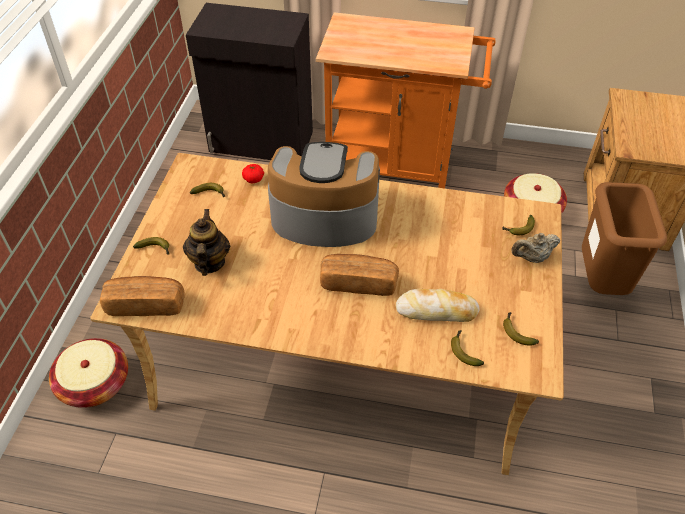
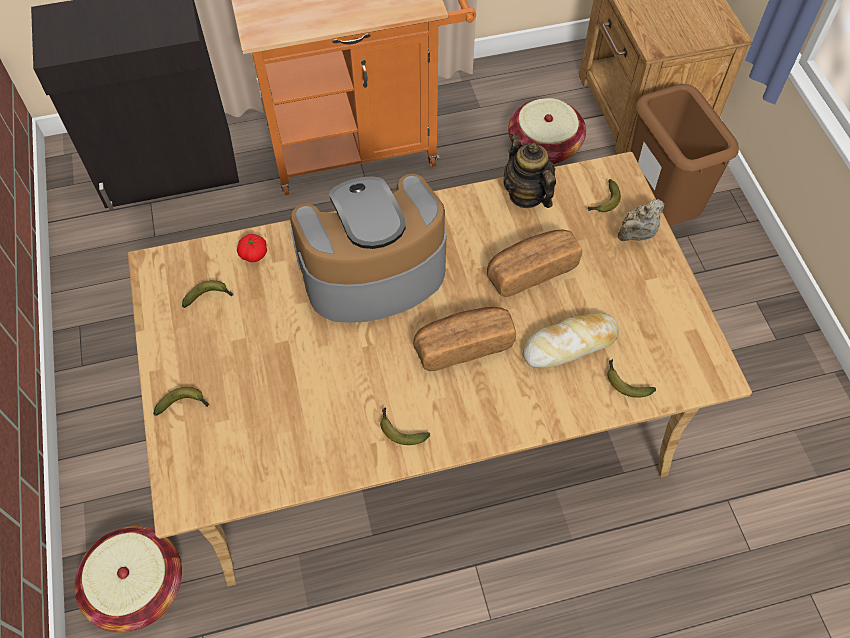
camera: 25 degrees left, 10 degrees up
bread [100,276,185,316] -> bread moved to [487,230,582,297]
teapot [183,209,230,276] -> teapot moved to [503,132,556,208]
banana [503,312,539,346] -> banana moved to [380,407,430,445]

